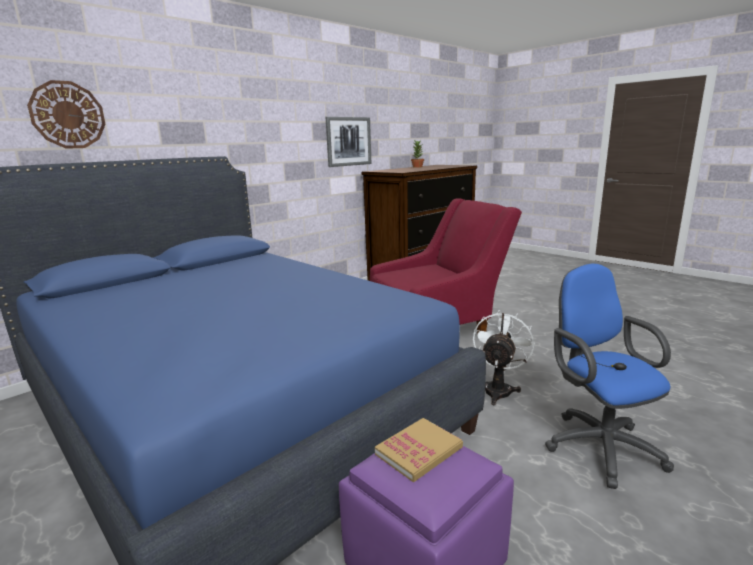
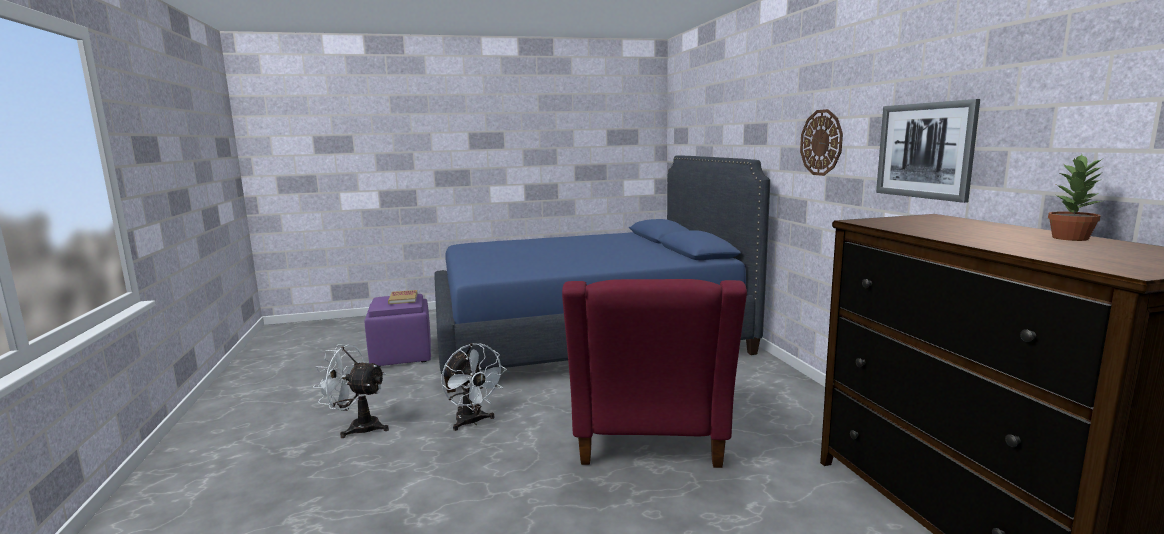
camera: 120 degrees right, 5 degrees down
wall clock [27,80,106,149] -> wall clock moved to [800,109,843,176]
blue office chair [545,264,674,489] -> white fan [313,344,389,438]

